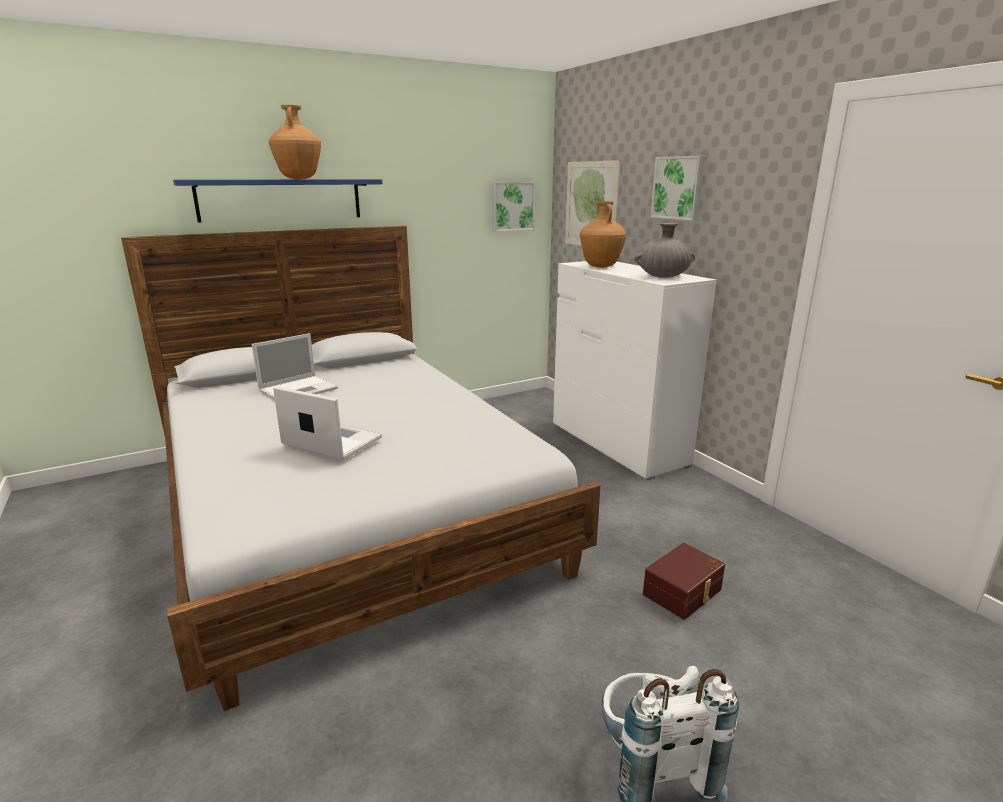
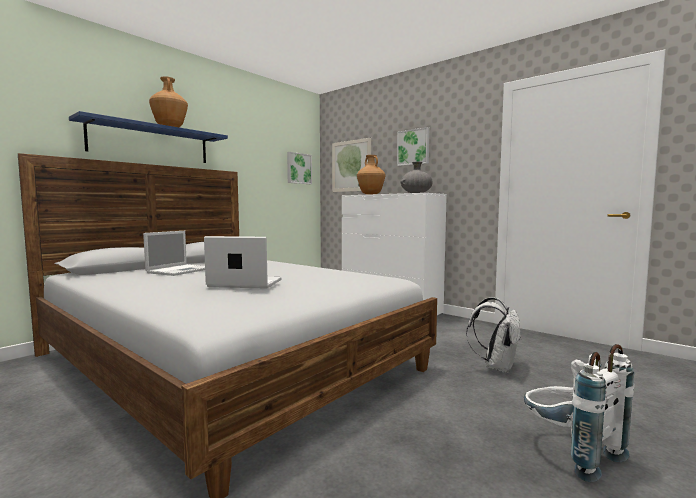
camera: 20 degrees left, 15 degrees down
brown storage box [643,543,725,620] -> white backpack [466,297,521,373]

